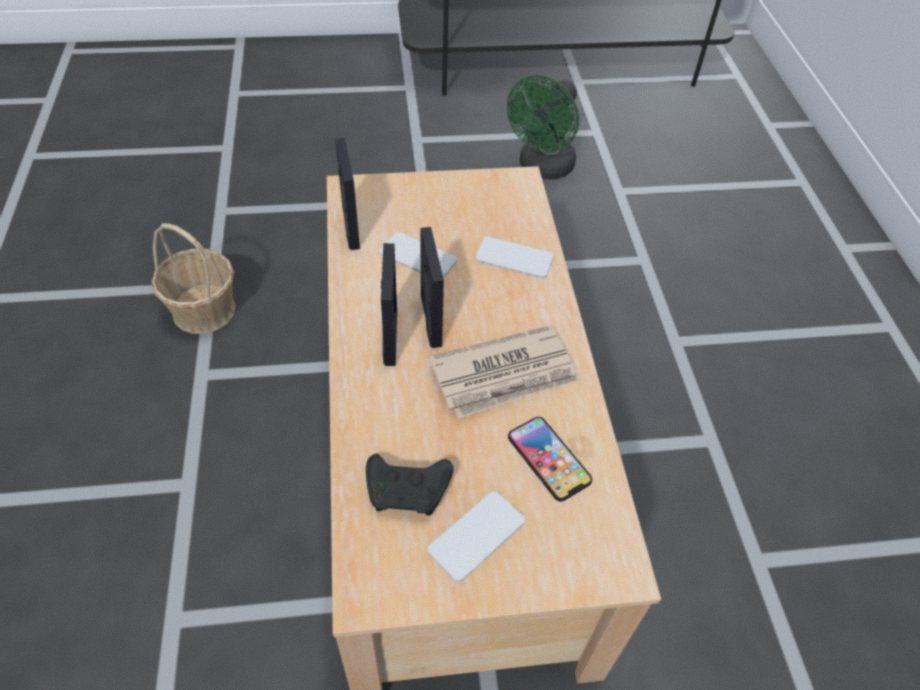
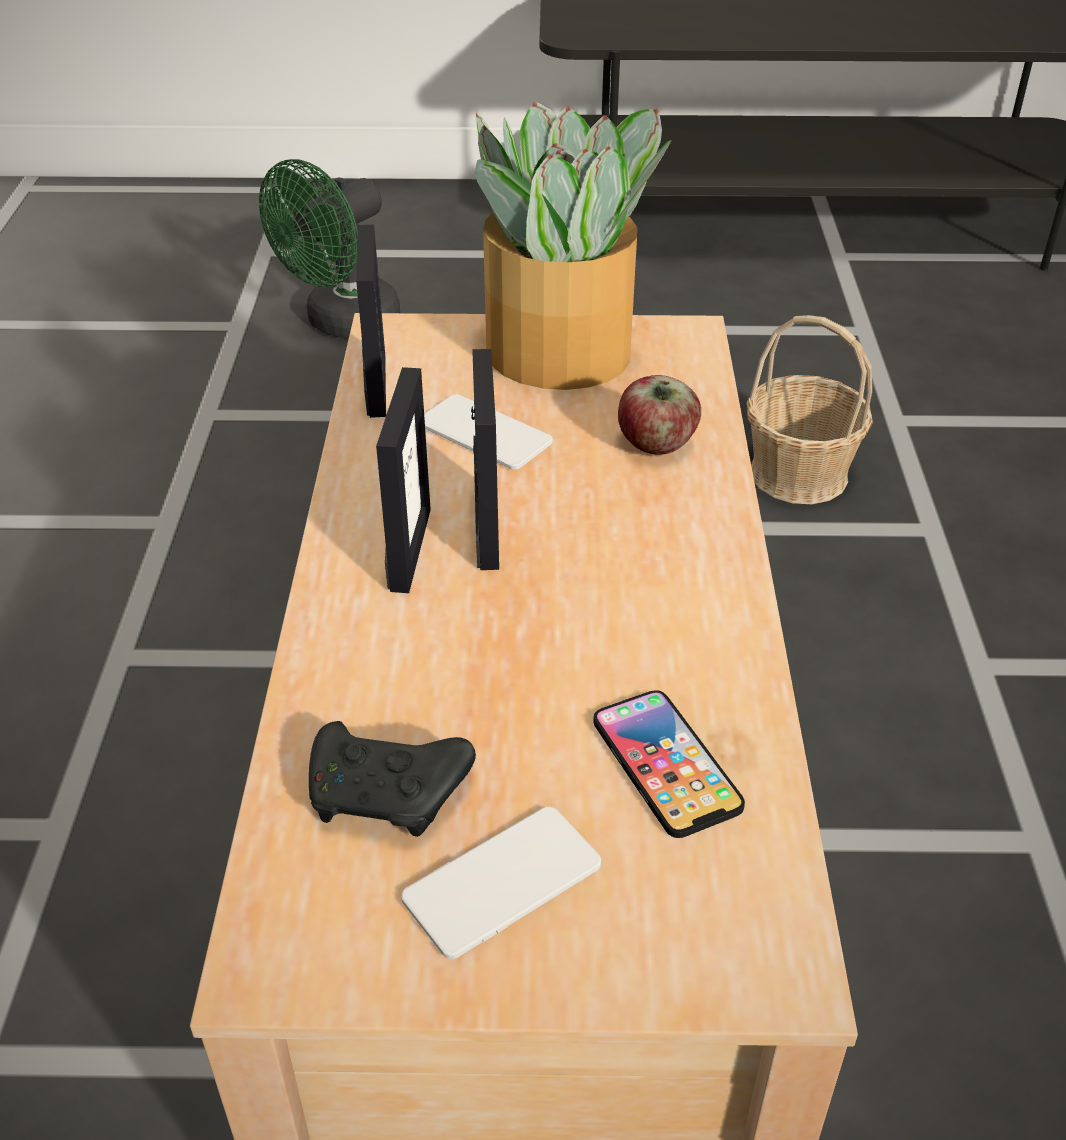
camera: 10 degrees right, 10 degrees down
basket [152,223,236,334] -> basket moved to [747,315,873,504]
newspaper [428,325,581,419] -> none
phone [475,236,554,278] -> apple [618,375,701,455]
green fan [507,75,579,180] -> green fan moved to [259,159,401,338]
none -> potted plant [475,102,672,390]

